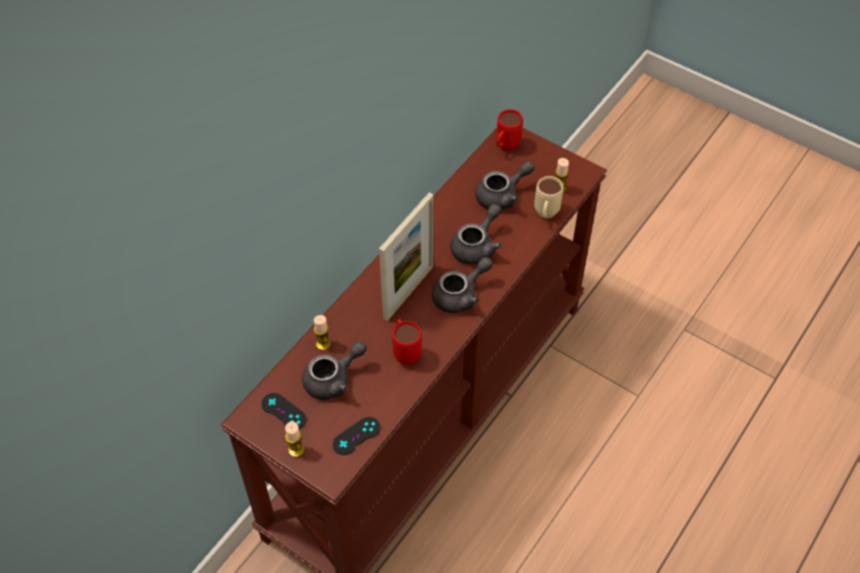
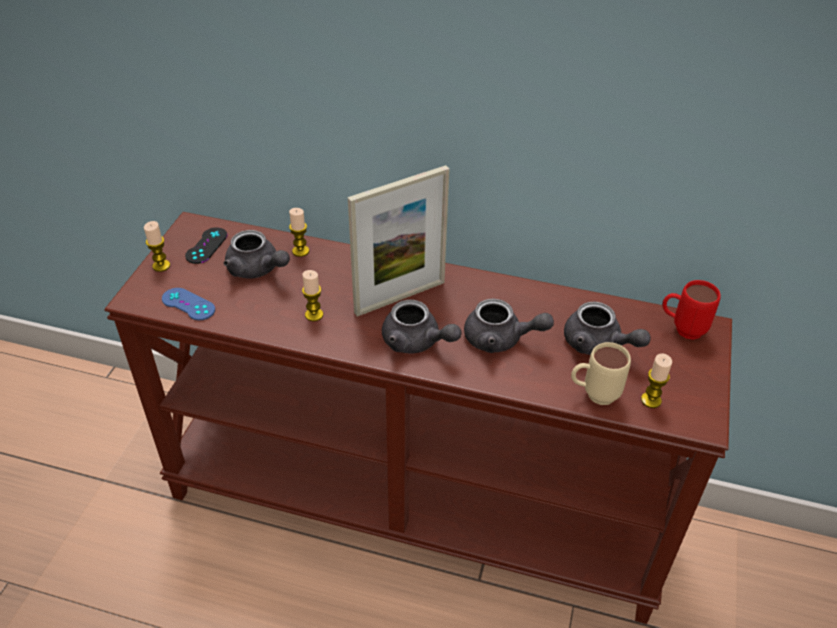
camera: 70 degrees right, 10 degrees down
black game controller [333,417,380,455] -> blue game controller [162,288,215,320]
picture frame [379,193,434,321] -> picture frame turned 45 degrees counterclockwise [348,165,450,317]
red mug [392,319,422,365] -> candle [302,270,323,322]

